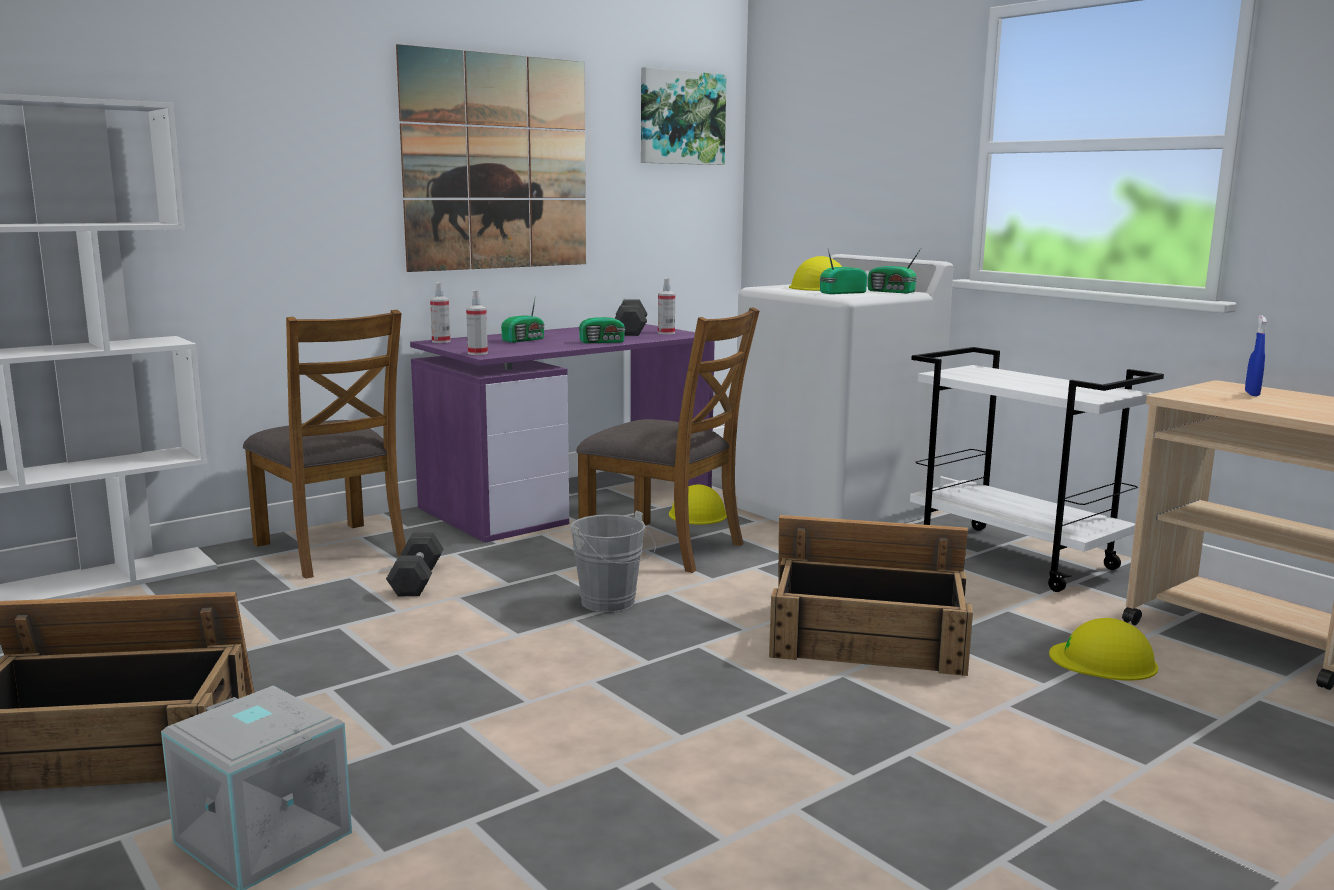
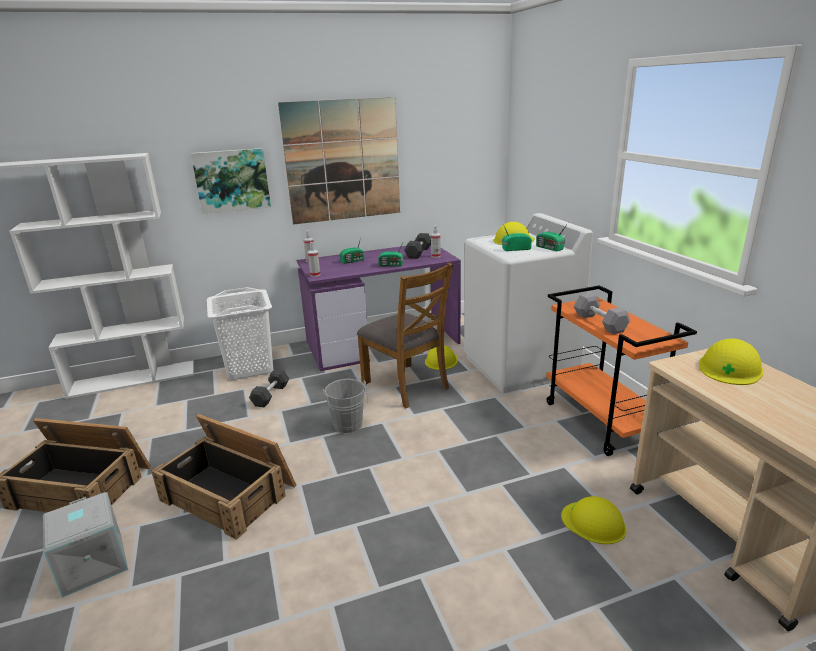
camera: 20 degrees right, 10 degrees up
brown chair [243,310,406,579] -> white laundry basket [207,287,273,380]
picture [641,67,727,165] -> picture moved to [191,148,271,214]
crate [769,515,973,676] -> crate moved to [151,414,296,540]
white cart [910,347,1164,592] -> orange cart [546,285,697,456]
blue spray bottle [1245,316,1267,396] -> yellow hard hat [699,338,764,385]
none -> grey dumbbell [574,293,630,334]

